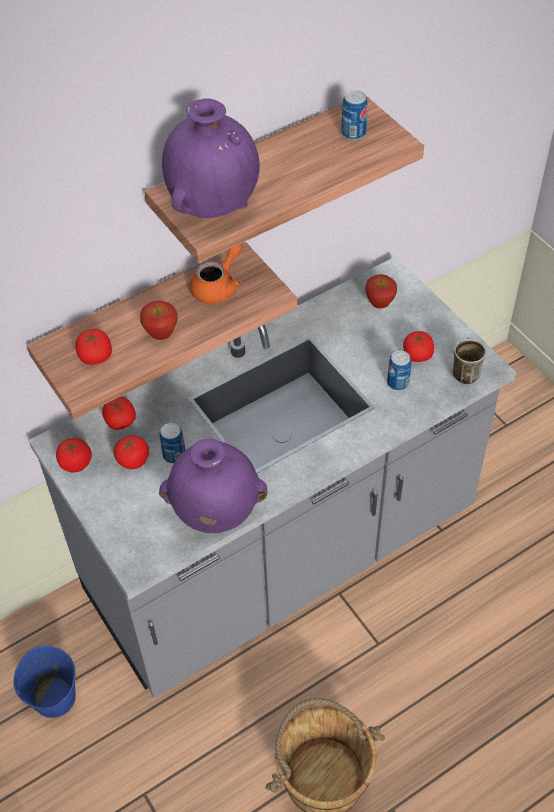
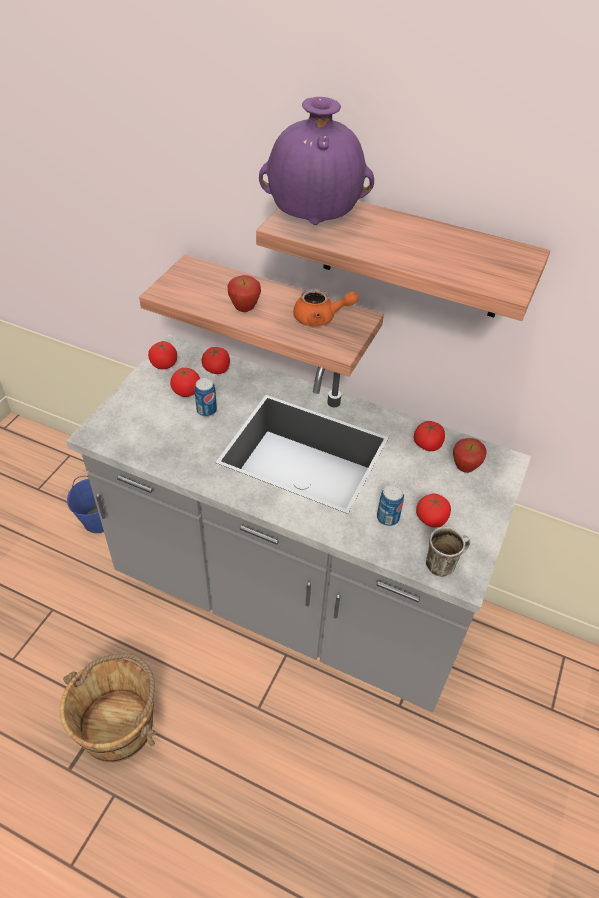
camera: 55 degrees right, 5 degrees down
tomato [75,329,112,365] -> tomato moved to [414,421,445,451]
purple vase [159,439,268,533] -> none
can [341,90,368,140] -> none

